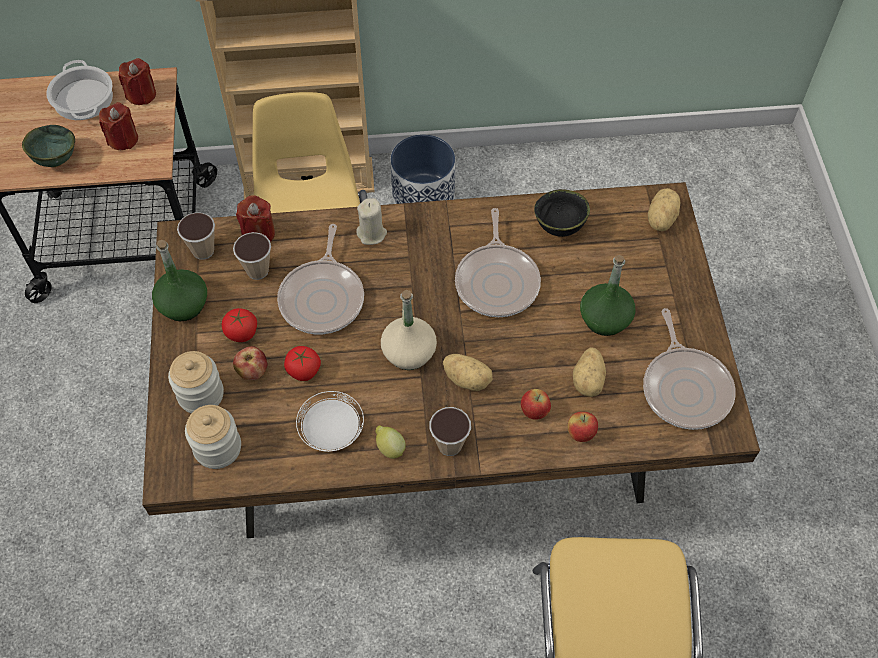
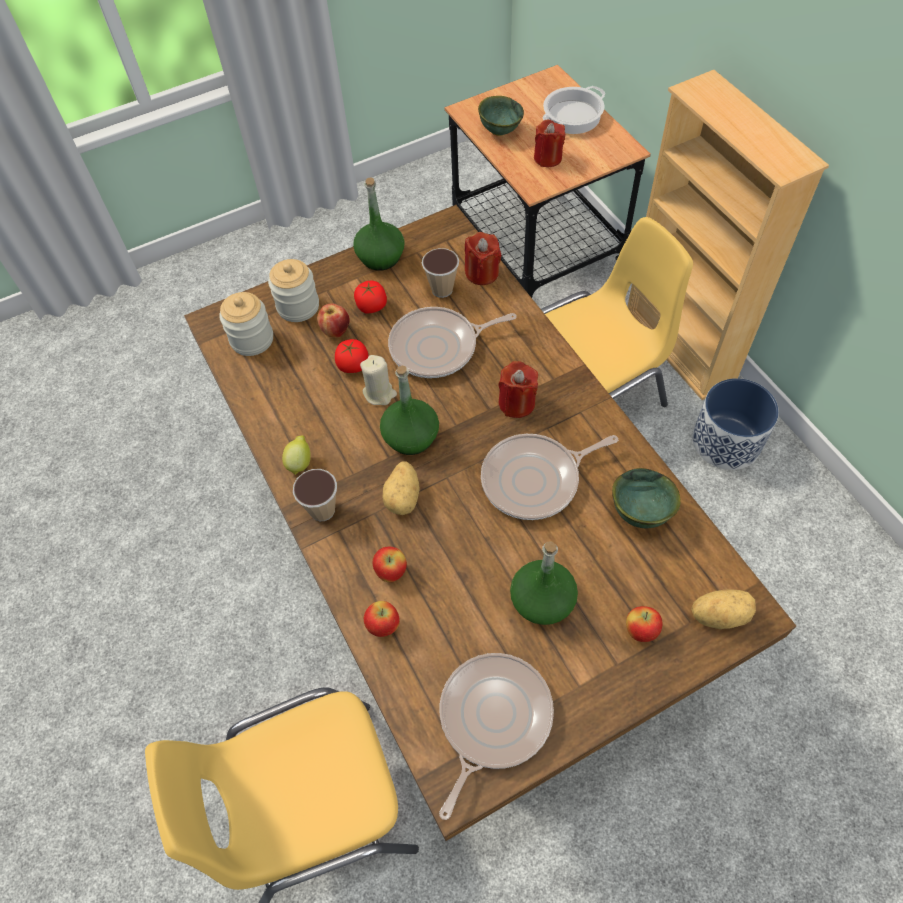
camera: 70 degrees right, 0 degrees up
red candle [119,58,156,105] -> red candle moved to [498,361,538,418]
cup [177,213,215,260] -> none
white plate [296,391,364,452] -> none
beige candle [356,198,387,245] -> beige candle moved to [360,355,397,405]
beige bottle [381,290,437,370] -> green bottle [380,365,439,455]
black bowl [534,189,590,237] -> green bowl [612,468,681,528]
potato [573,347,606,397] -> none
frying pan [643,308,736,430] -> frying pan turned 150 degrees clockwise [439,653,554,820]
none -> apple [626,606,662,642]

